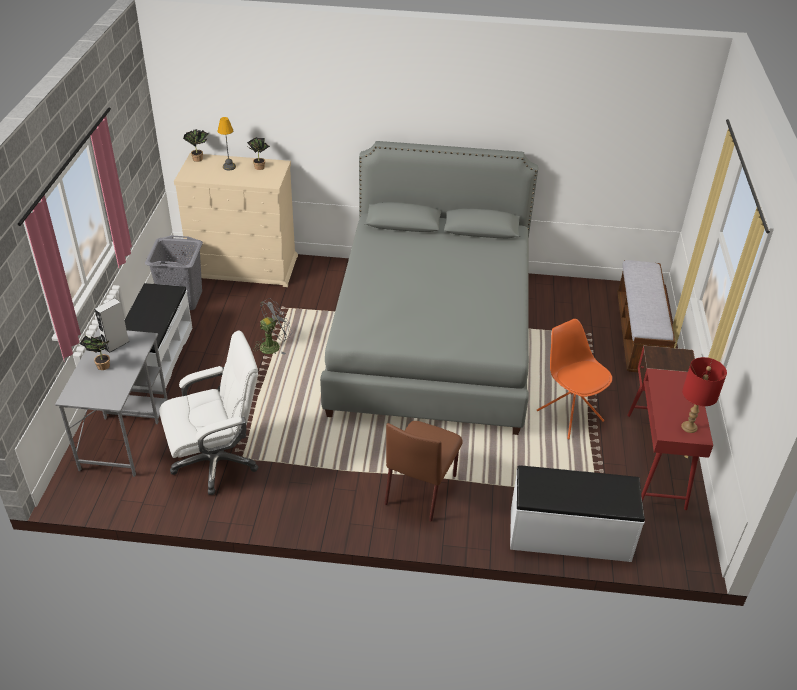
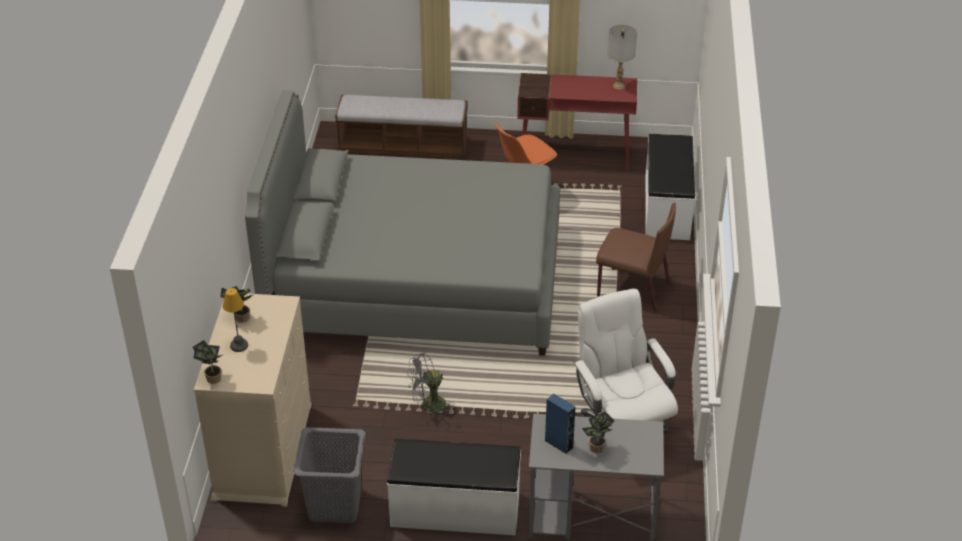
camera: 90 degrees left, 0 degrees up
grey speaker [94,298,130,353] -> blue speaker [544,394,576,454]
grey fan [254,298,292,355] -> grey fan turned 75 degrees counterclockwise [407,353,454,419]
red table lamp [681,357,727,433] -> grey table lamp [607,24,637,90]

